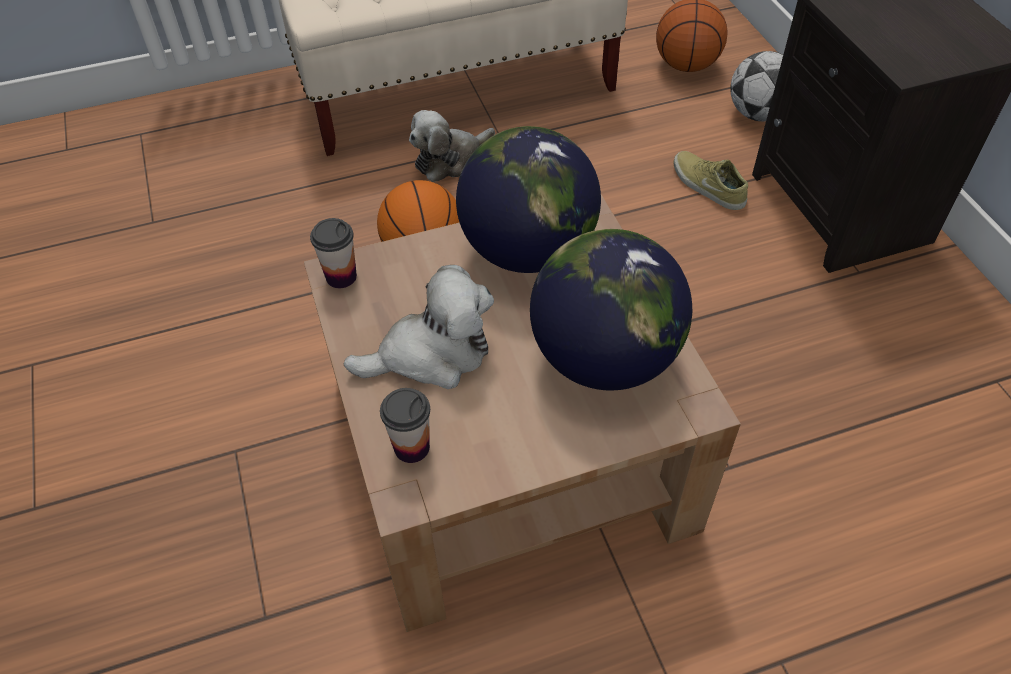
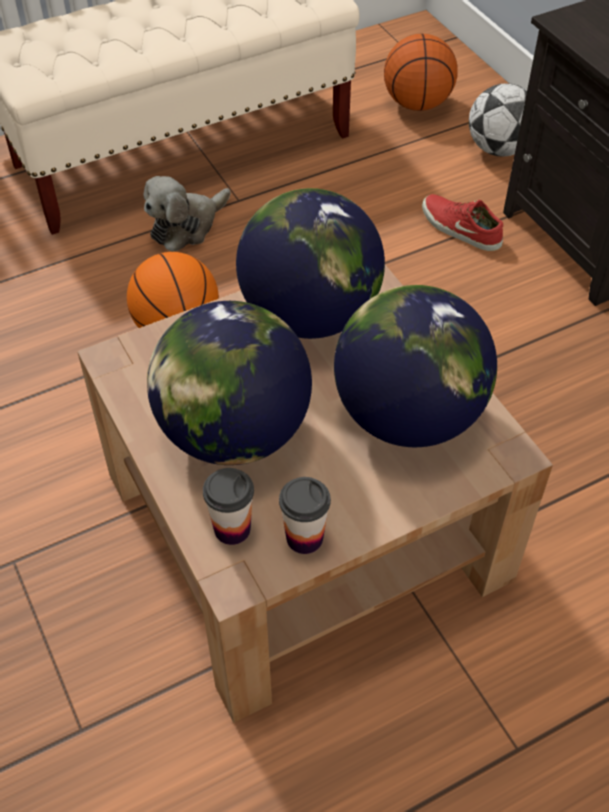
camera: 10 degrees left, 0 degrees up
cup [310,218,357,288] -> cup moved to [279,477,331,554]
plush toy [343,265,494,389] -> globe [147,301,312,465]
beige shoe [674,151,748,210] -> red shoe [422,194,503,251]

